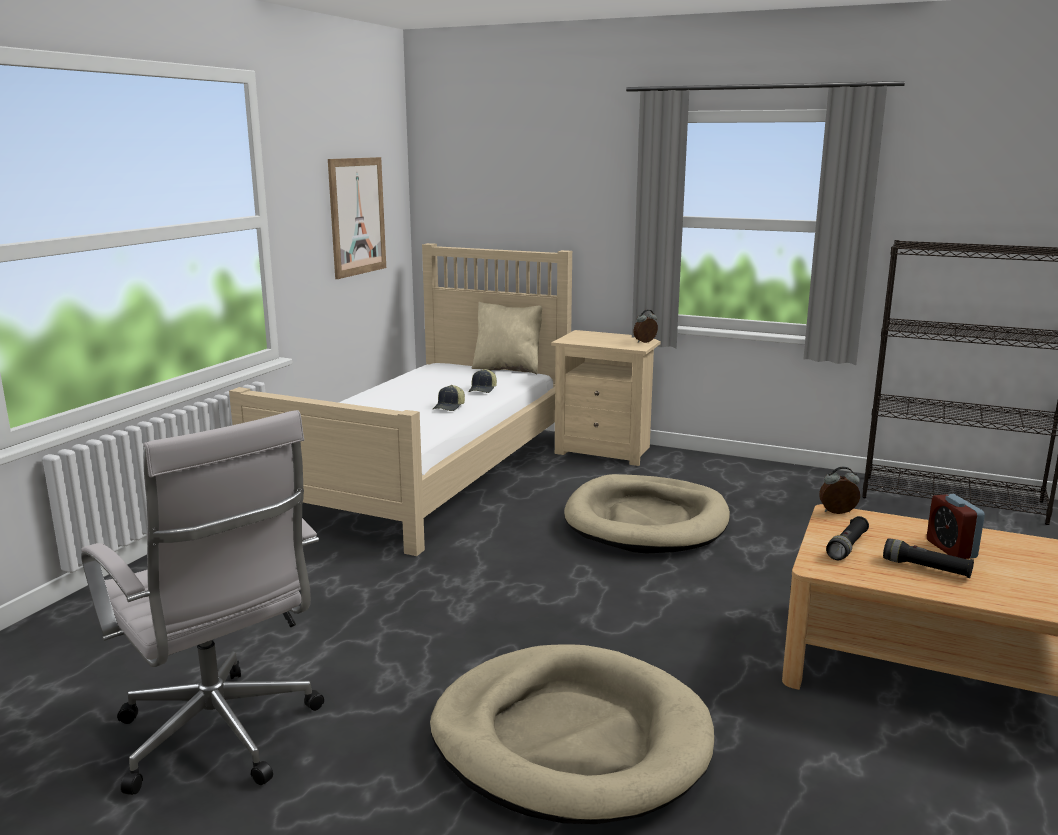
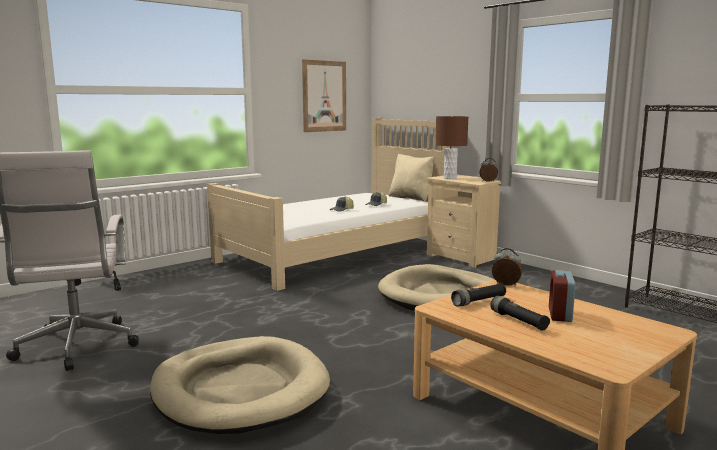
camera: 25 degrees right, 5 degrees down
none -> brown table lamp [435,116,468,179]

